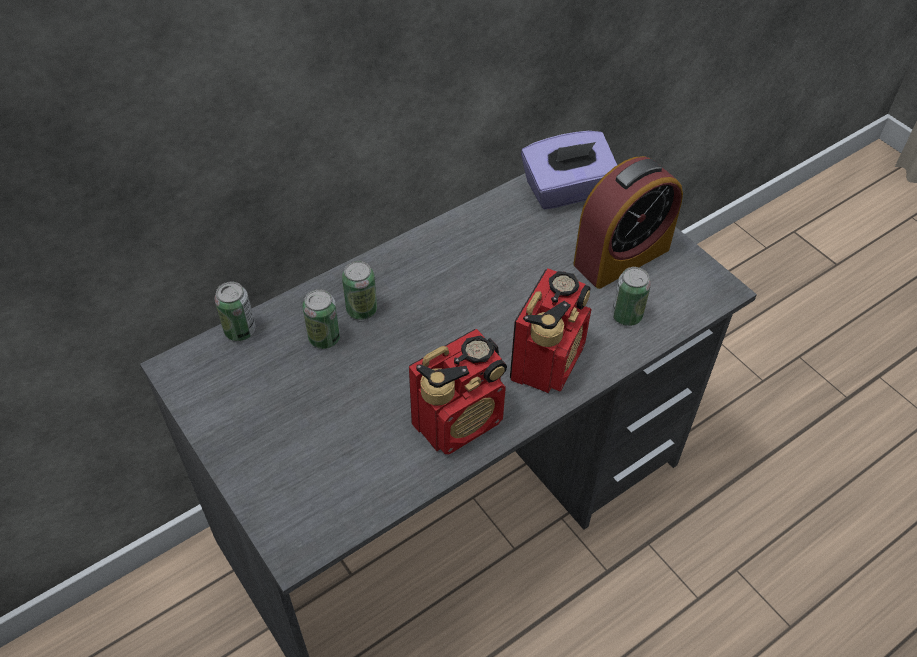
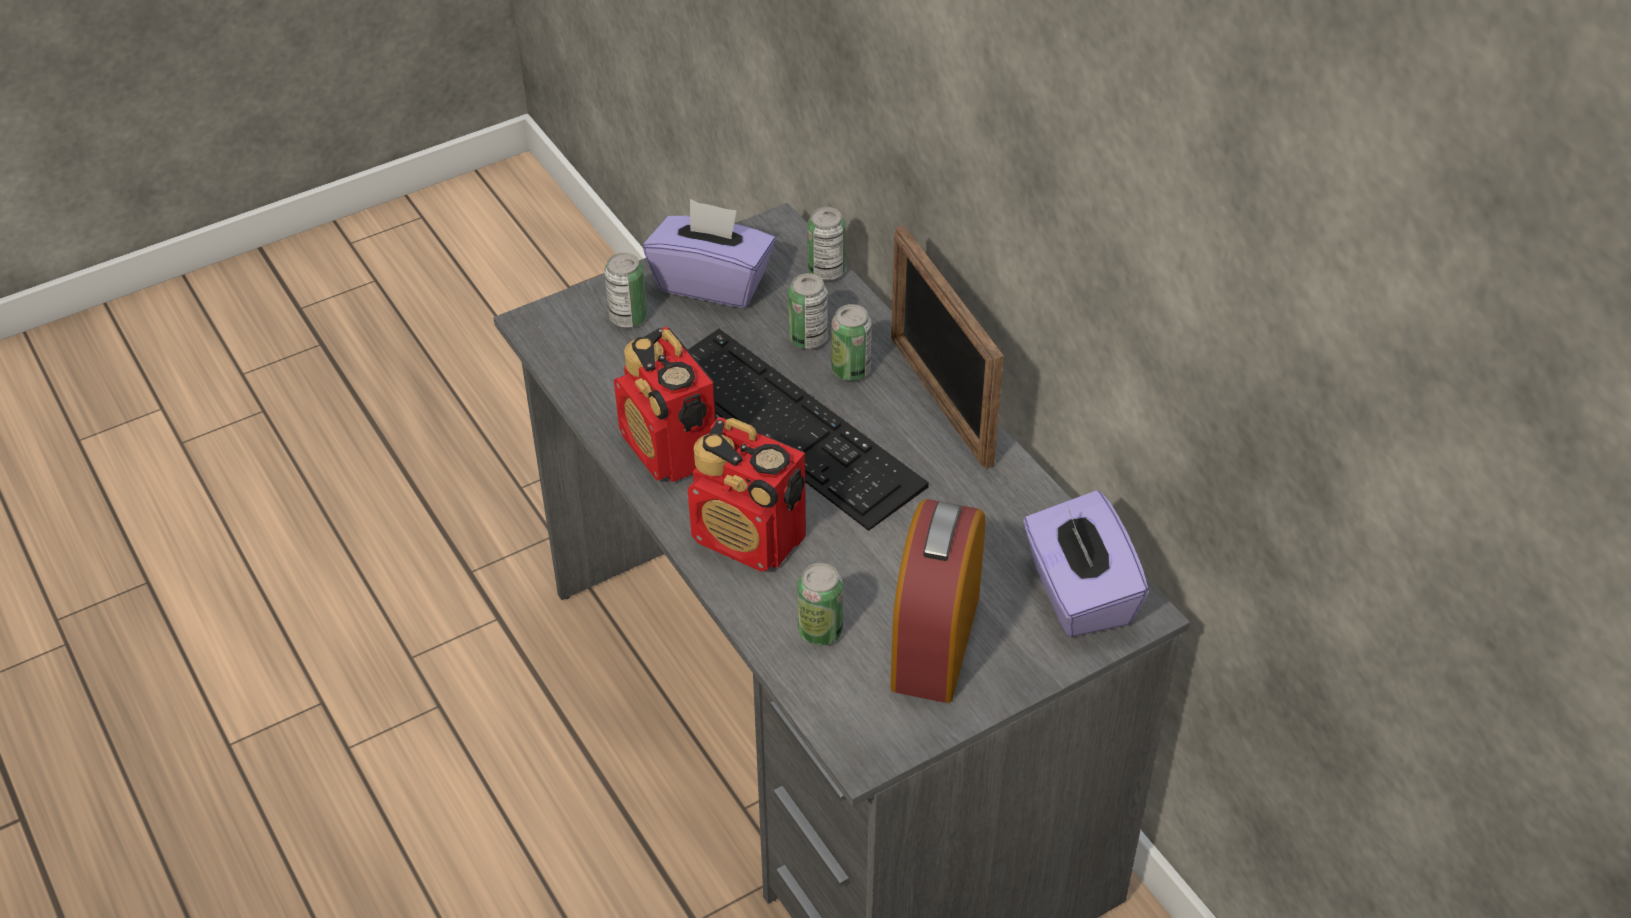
camera: 95 degrees right, 5 degrees down
alarm clock [573,156,683,289] -> alarm clock turned 45 degrees clockwise [890,499,985,703]
none -> can [604,253,647,328]
none -> purple tissue box [643,199,775,308]
none -> keyboard [688,329,929,531]
none -> picture frame [891,225,1004,469]

